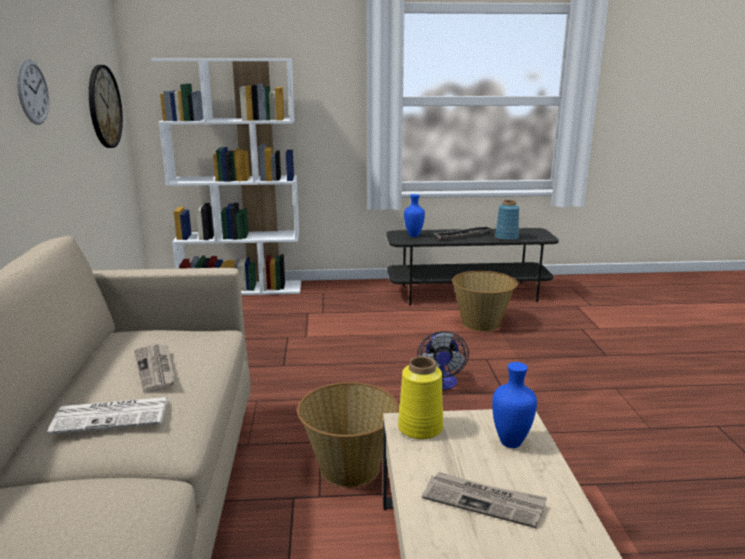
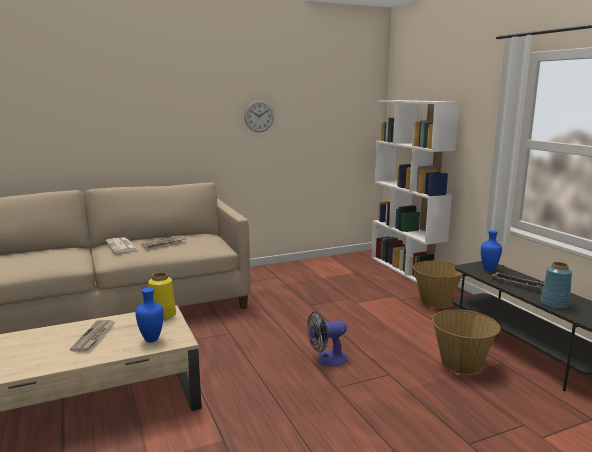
camera: 70 degrees right, 5 degrees down
wall clock [89,65,123,148] -> none
basket [297,382,399,487] -> basket moved to [413,261,463,308]

